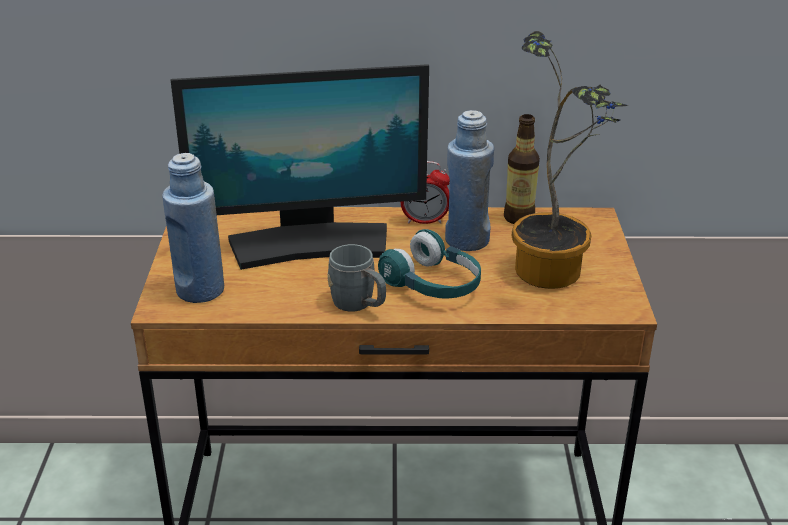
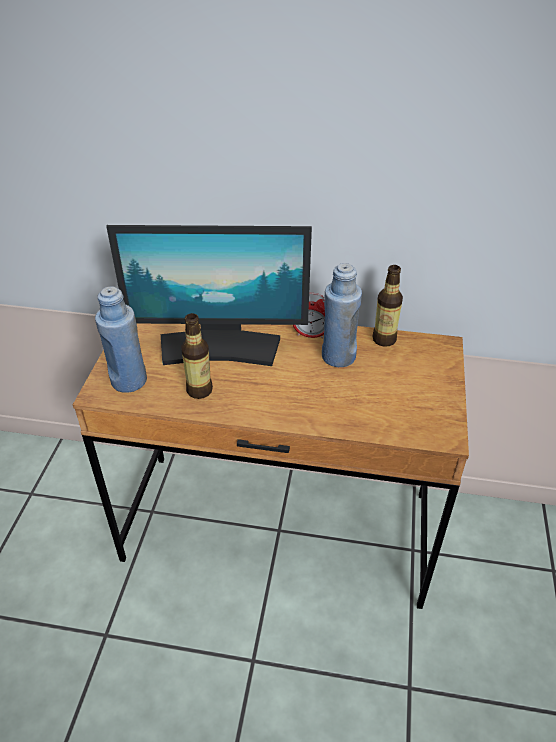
camera: 10 degrees right, 10 degrees up
grey mug [327,244,386,312] -> none
turquoise headphones [378,229,481,299] -> none
potted plant [512,31,628,289] -> none
none -> bottle [181,313,213,399]

